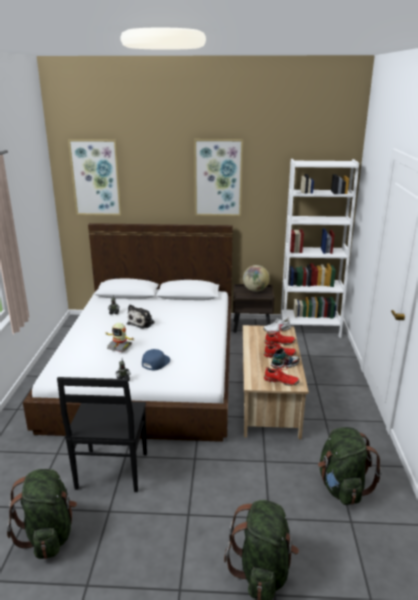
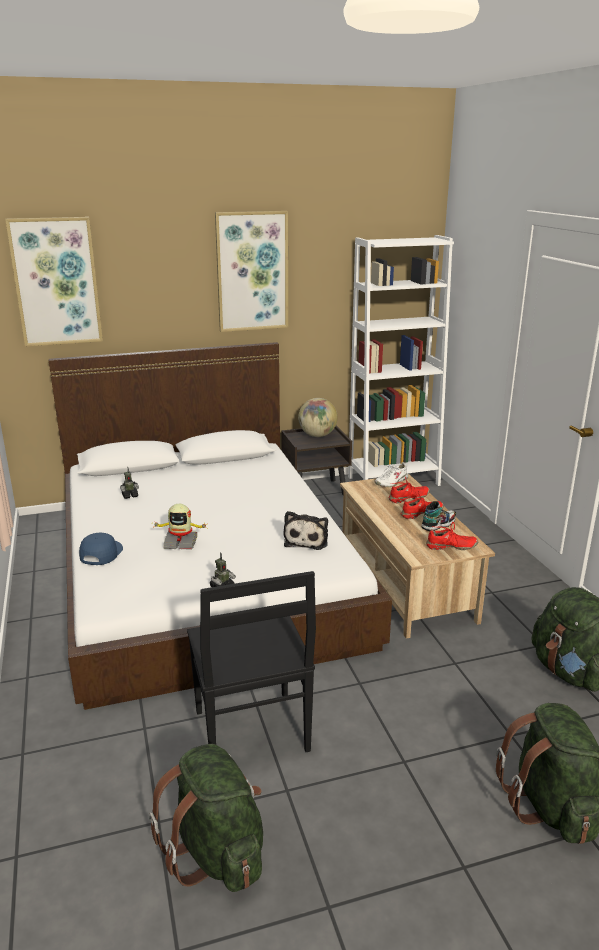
camera: 20 degrees left, 0 degrees up
plush toy [127,304,155,329] -> plush toy moved to [284,511,328,550]
blue cap [142,349,170,370] -> blue cap moved to [79,533,123,565]

